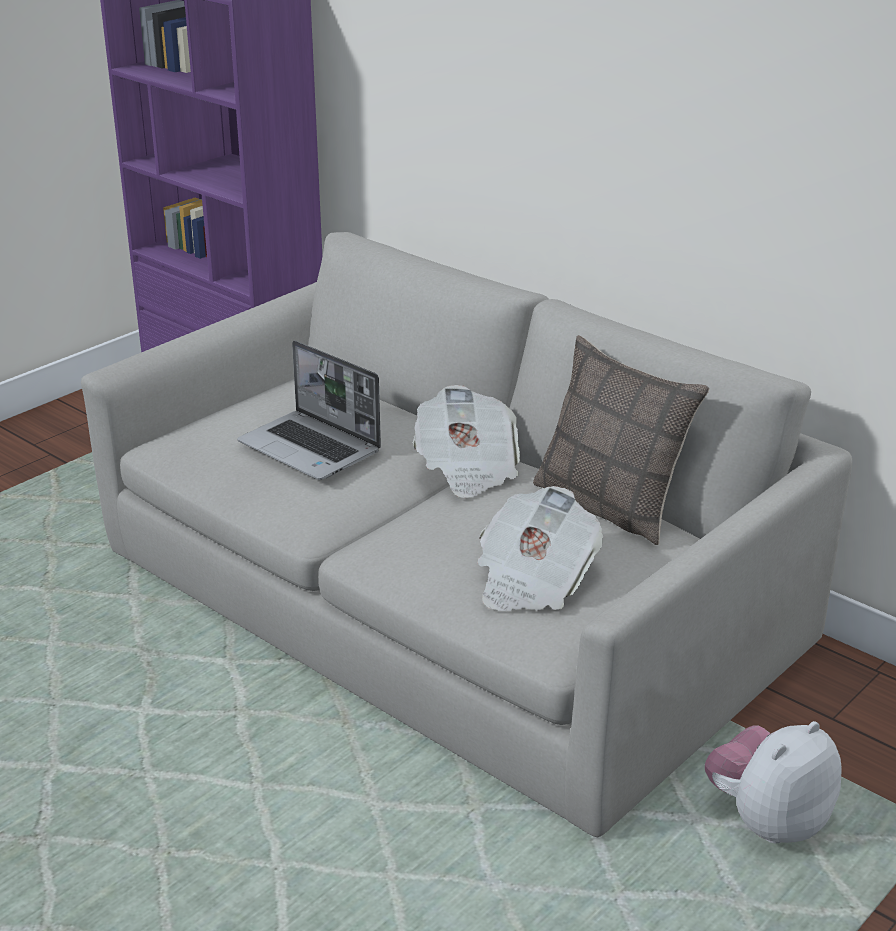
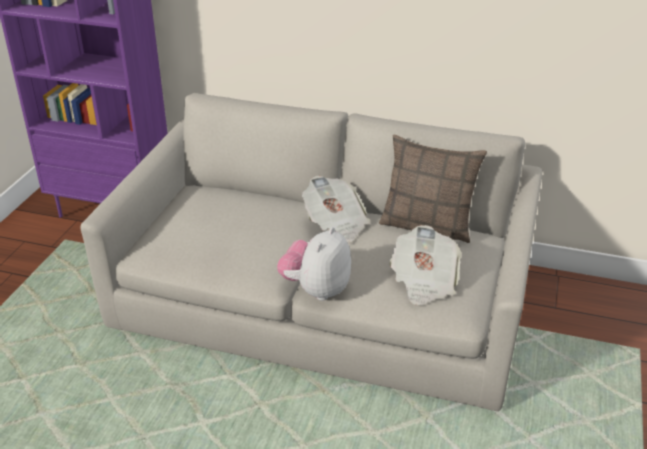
camera: 25 degrees left, 5 degrees up
laptop [237,341,381,480] -> none
plush toy [705,721,842,843] -> plush toy moved to [277,227,351,301]

